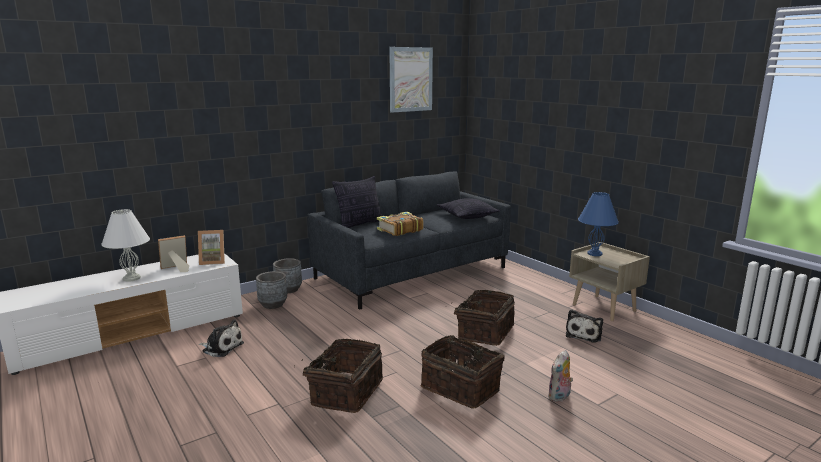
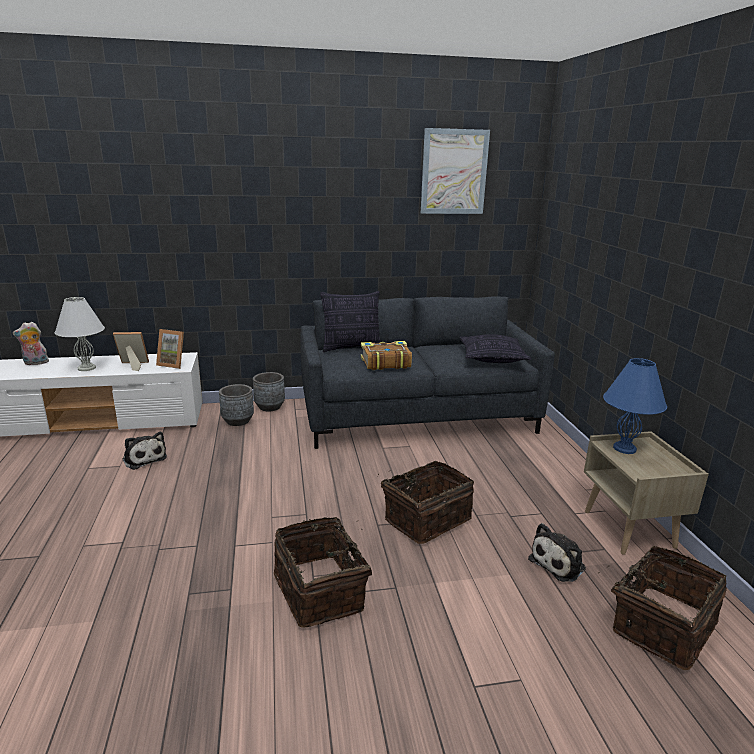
camera: 25 degrees right, 5 degrees up
basket [294,339,383,413] -> basket moved to [598,546,727,670]
plush toy [548,350,573,402] -> plush toy moved to [13,322,50,365]

